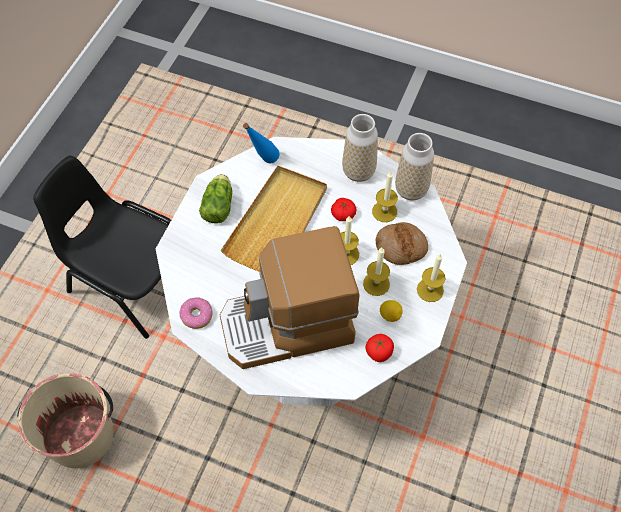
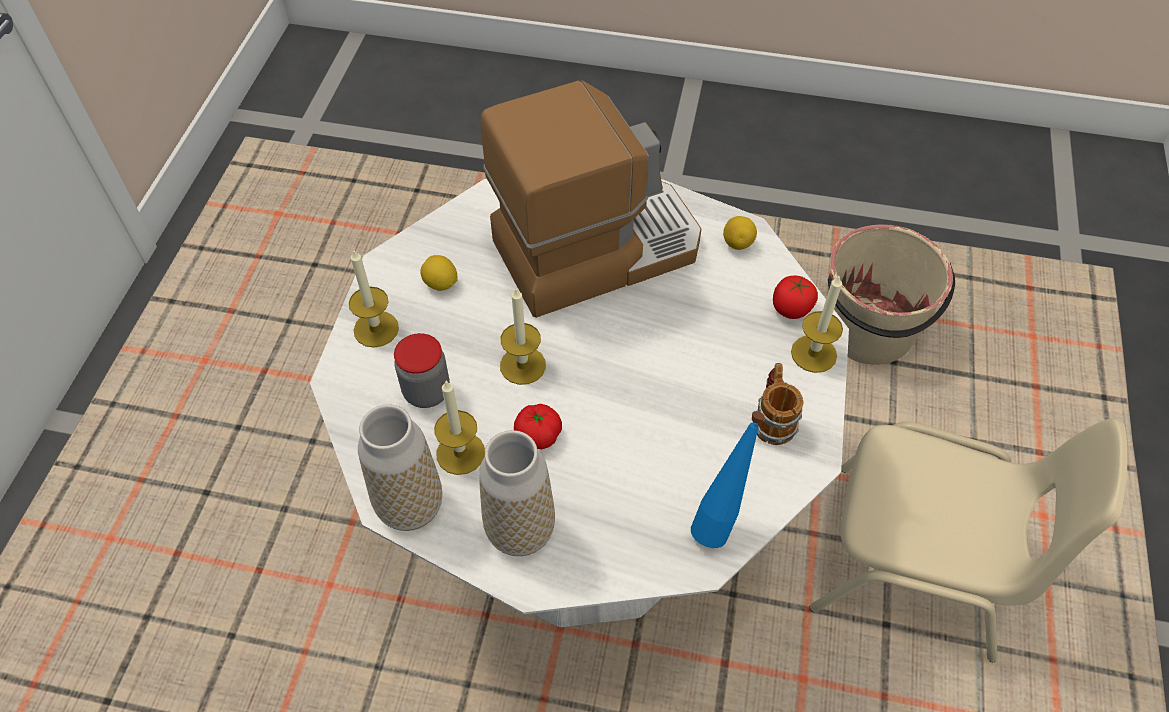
camera: 170 degrees right, 5 degrees down
black chair [33,156,171,339] -> beige chair [810,418,1127,662]
donut [179,298,213,329] -> lemon [723,216,757,250]
lettuce [199,174,232,224] -> mug [753,363,804,445]
beige tray [221,166,327,272] -> none
candle [363,248,390,296] -> candle moved to [791,275,843,373]
tomato [366,334,394,362] -> tomato moved to [773,276,818,319]
bread [375,222,428,265] -> jar [394,333,450,408]

